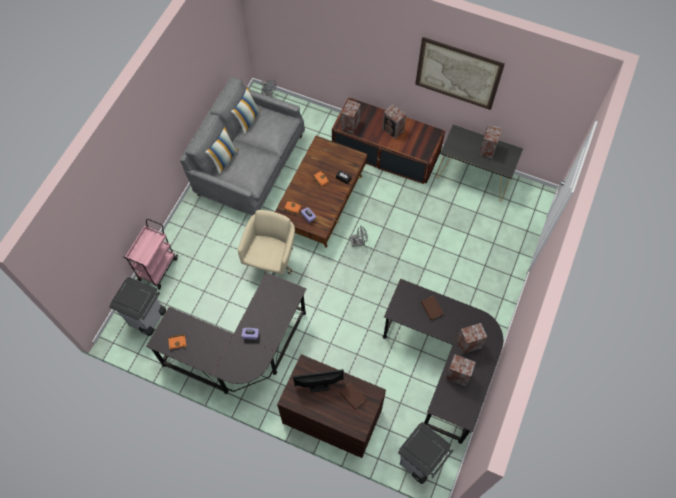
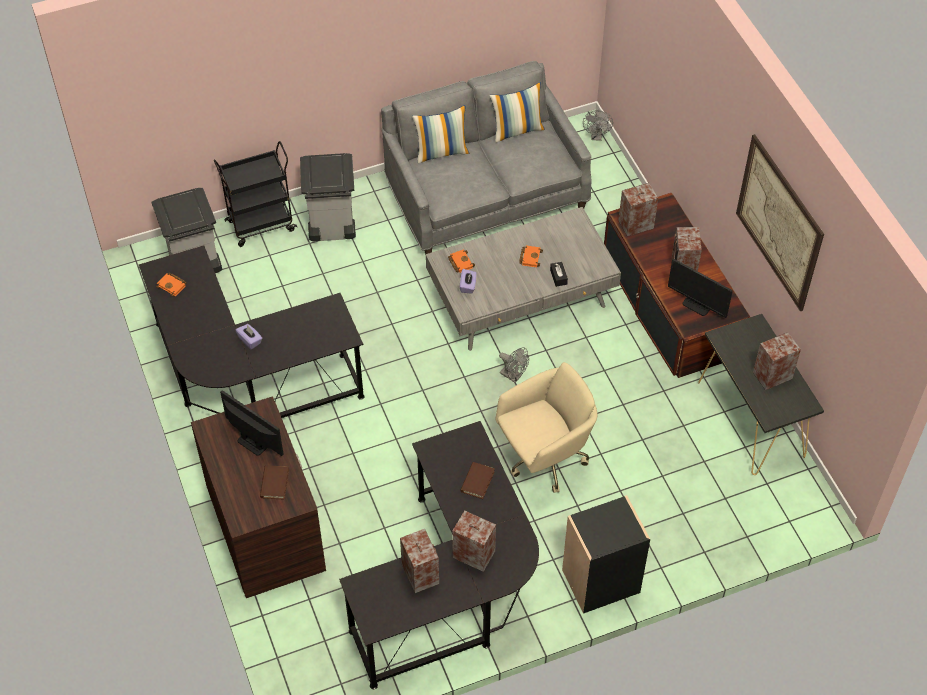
camera: 45 degrees right, 10 degrees down
pink cart [123,219,178,290] -> black cart [214,141,297,247]
beige office chair [238,210,295,275] -> beige office chair moved to [495,362,597,493]
brown coffee table [275,136,367,248] -> grey coffee table [426,207,621,351]
grey trash can [398,422,454,484] -> grey trash can moved to [300,153,356,241]
none -> black bookcase [562,495,650,614]
none -> monitor [668,259,733,318]

